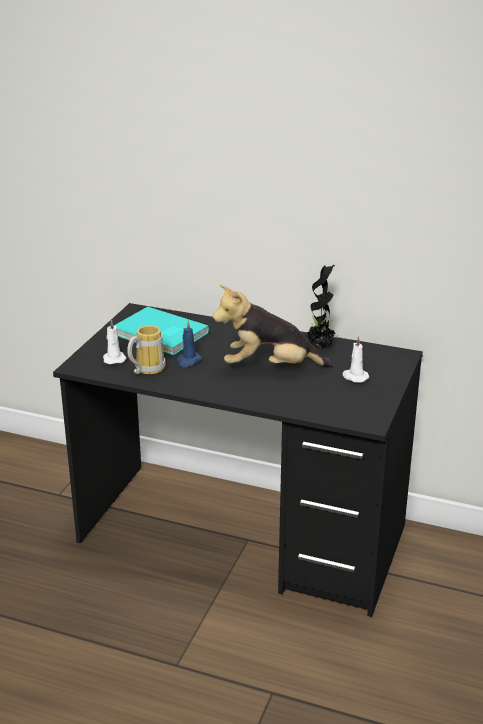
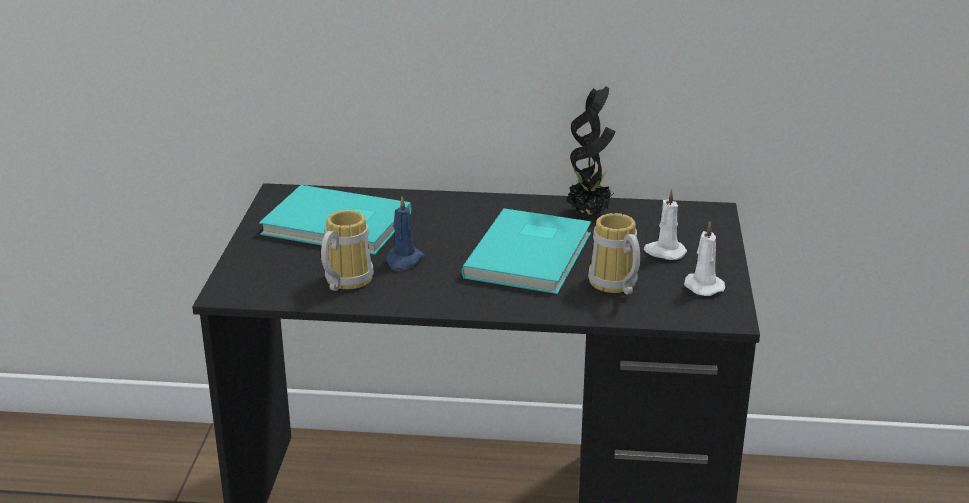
camera: 15 degrees left, 0 degrees up
white candle [103,319,126,364] -> white candle moved to [684,222,725,296]
plush toy [212,285,334,367] -> turquoise book [461,208,591,294]
none -> mug [588,213,640,295]

